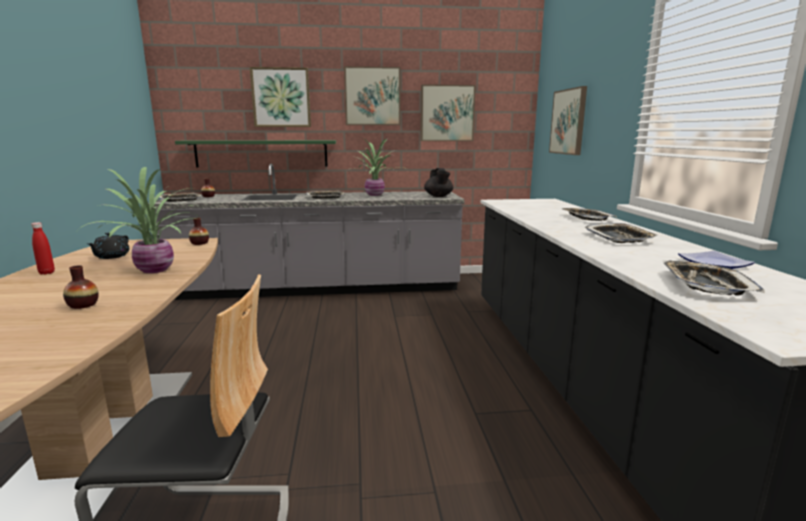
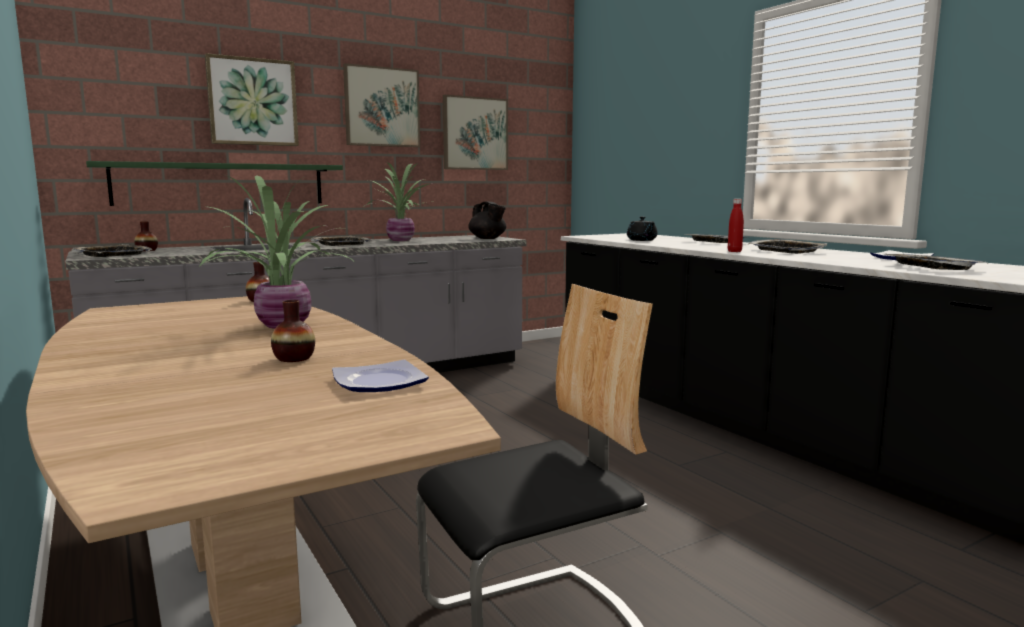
camera: 25 degrees left, 5 degrees down
red bottle [31,222,55,274] -> red bottle moved to [728,199,744,252]
black teapot [87,232,130,259] -> black teapot moved to [627,217,658,241]
picture [549,86,587,155] -> none
none -> plate [332,360,429,392]

